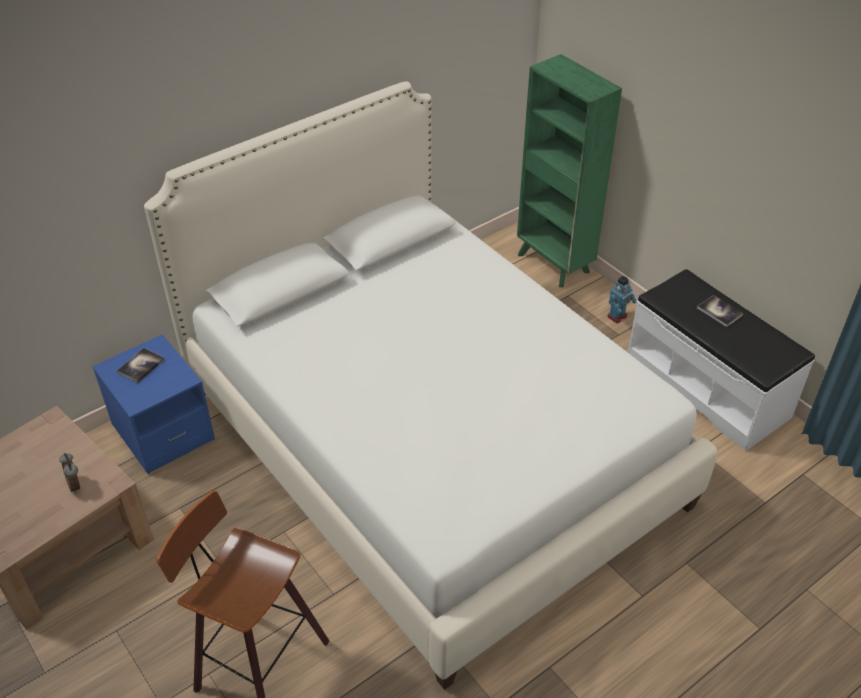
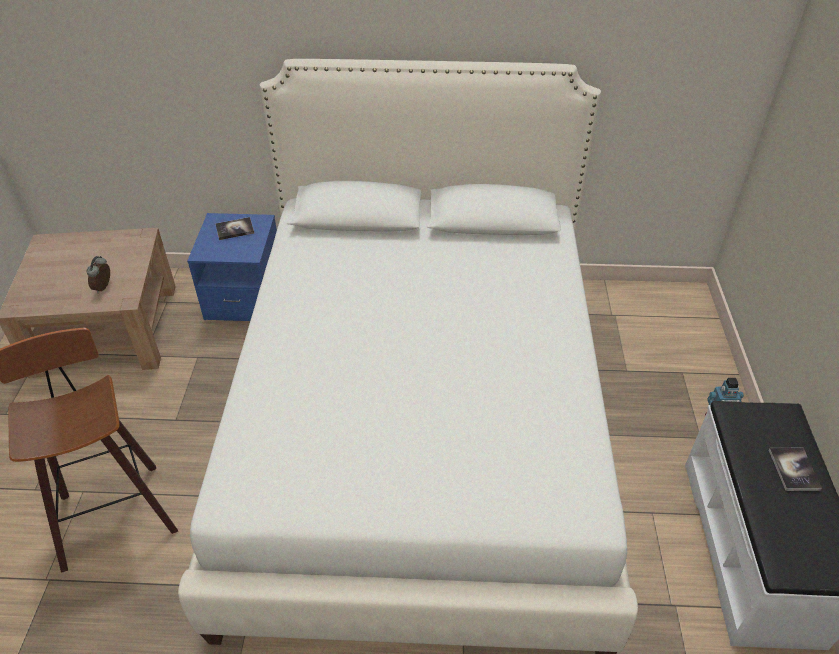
camera: 40 degrees right, 0 degrees up
green bookcase [517,54,622,288] -> none

